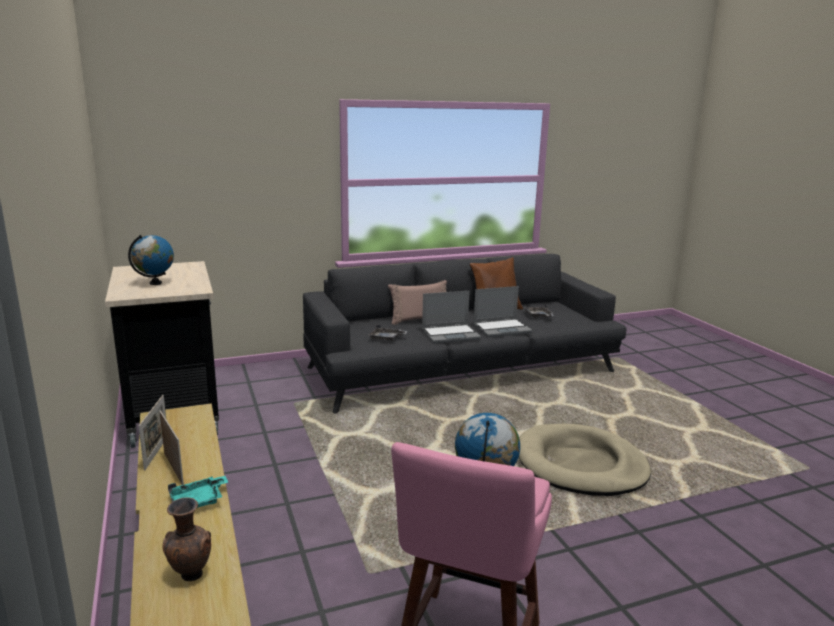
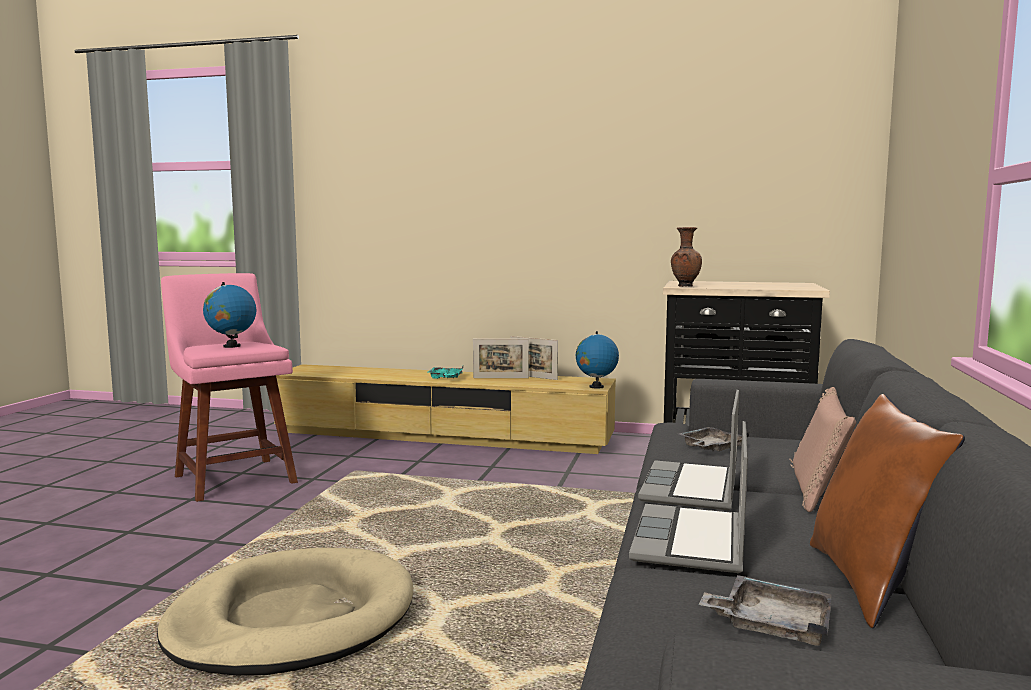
camera: 125 degrees right, 10 degrees down
globe [128,235,174,285] -> globe moved to [576,331,619,389]
brown vase [163,497,211,581] -> brown vase moved to [671,227,702,287]

